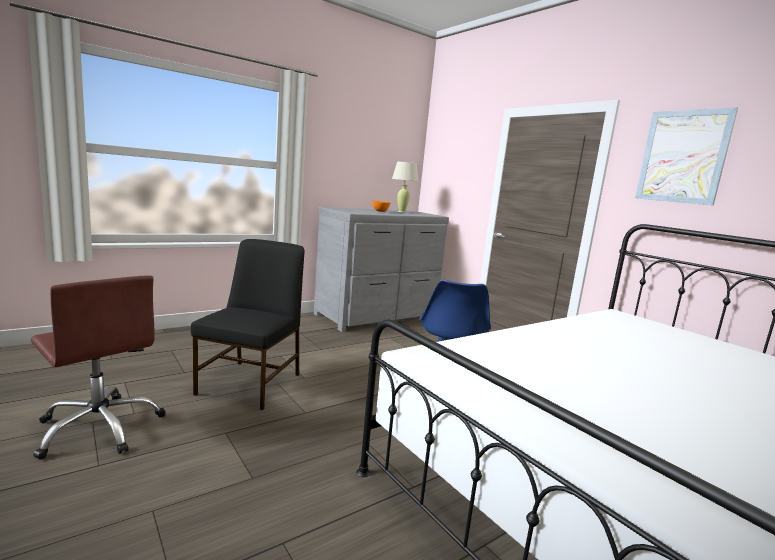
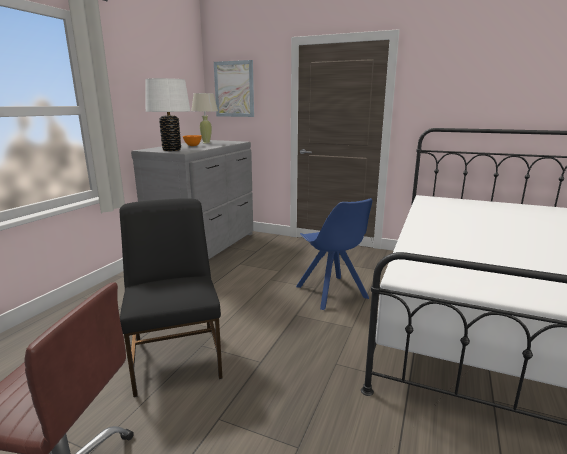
camera: 30 degrees left, 5 degrees up
picture [635,107,738,206] -> picture moved to [214,60,254,117]
none -> white table lamp [145,78,190,151]

